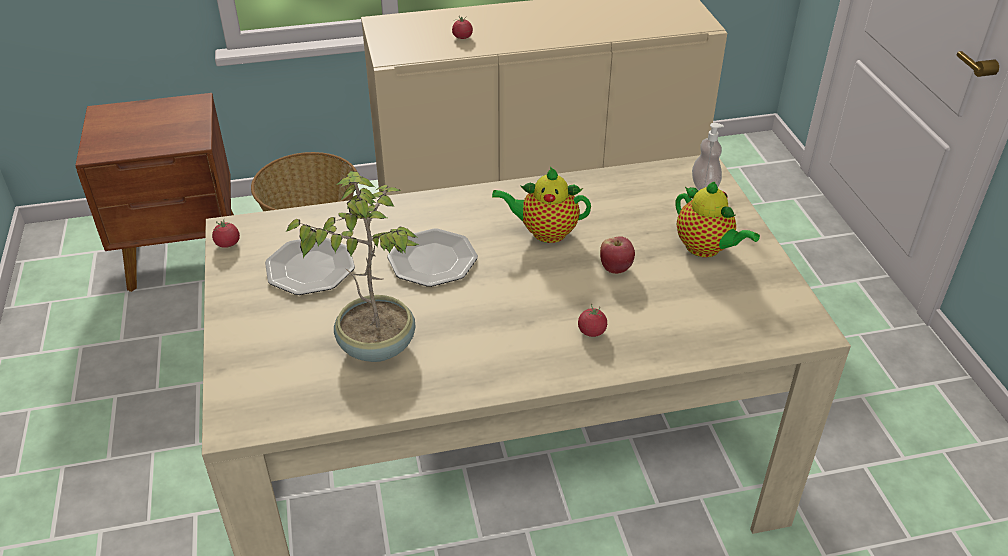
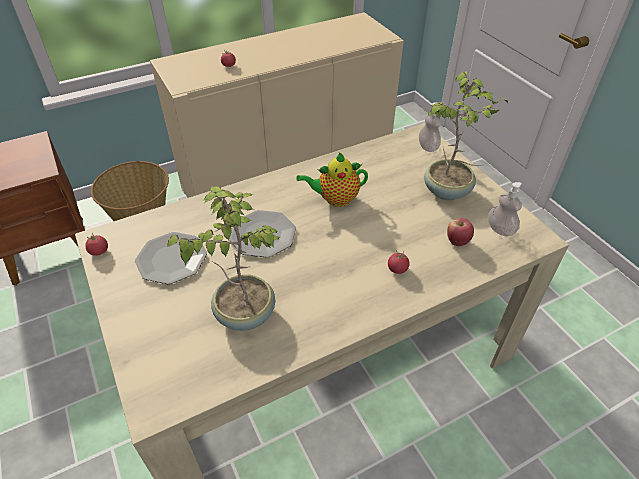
camera: 15 degrees left, 5 degrees up
apple [600,236,635,274] -> apple moved to [447,218,474,246]
teapot [675,181,760,257] -> potted plant [424,72,508,200]
none -> soap dispenser [488,182,522,236]

